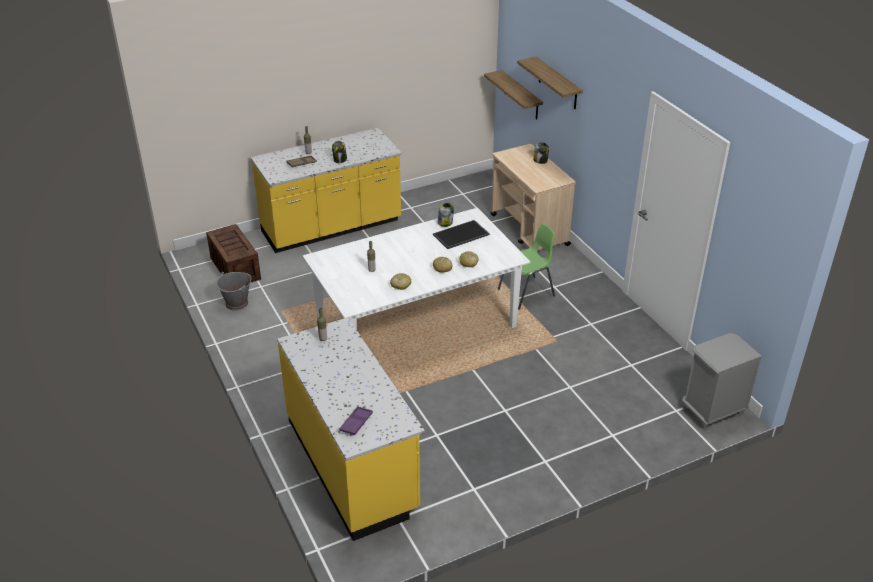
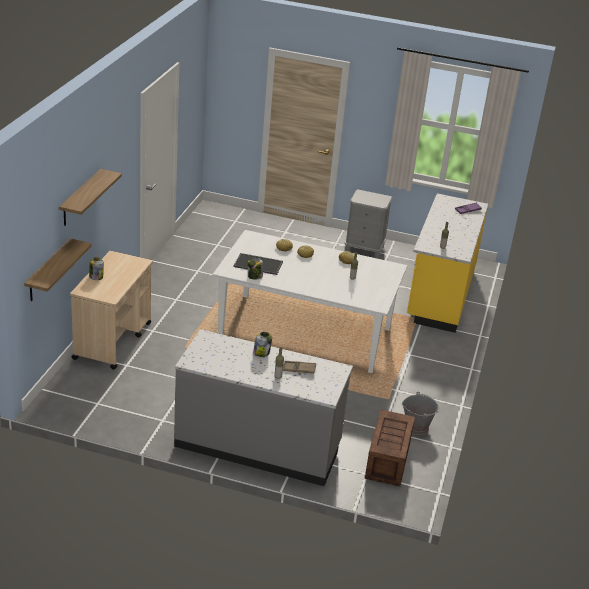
camera: 140 degrees left, 5 degrees down
yellow counter [251,128,402,253] -> grey counter [174,329,353,486]
green chair [498,223,555,310] -> none
grey nightstand [682,333,762,431] -> grey nightstand moved to [344,189,393,258]

